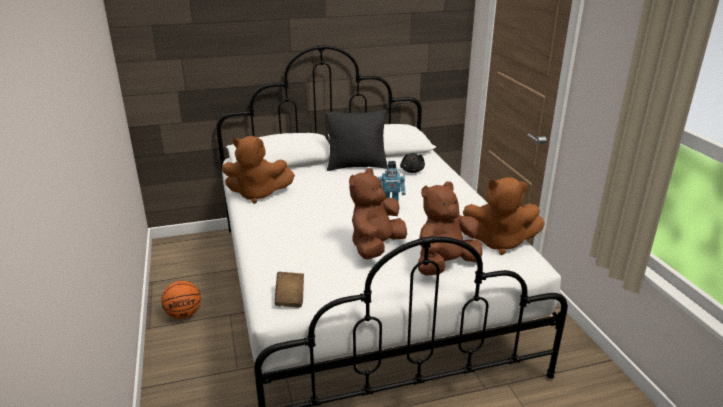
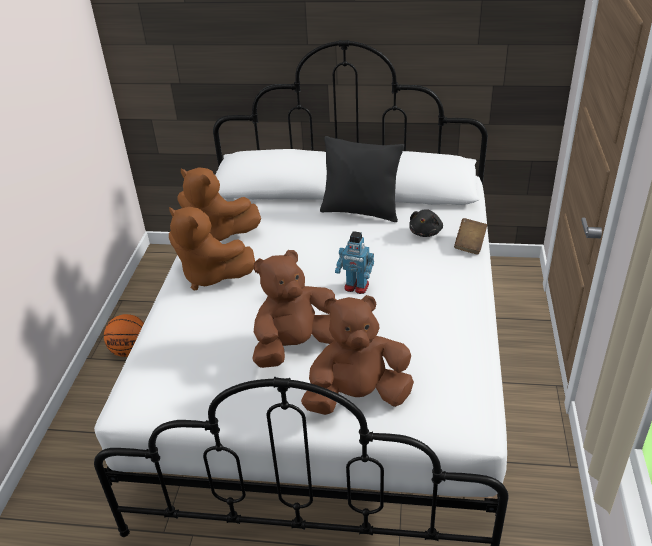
camera: 25 degrees right, 10 degrees up
brown book [274,272,304,307] -> brown book moved to [454,218,487,254]
brown plush toy [463,177,545,255] -> brown plush toy moved to [169,207,255,291]

